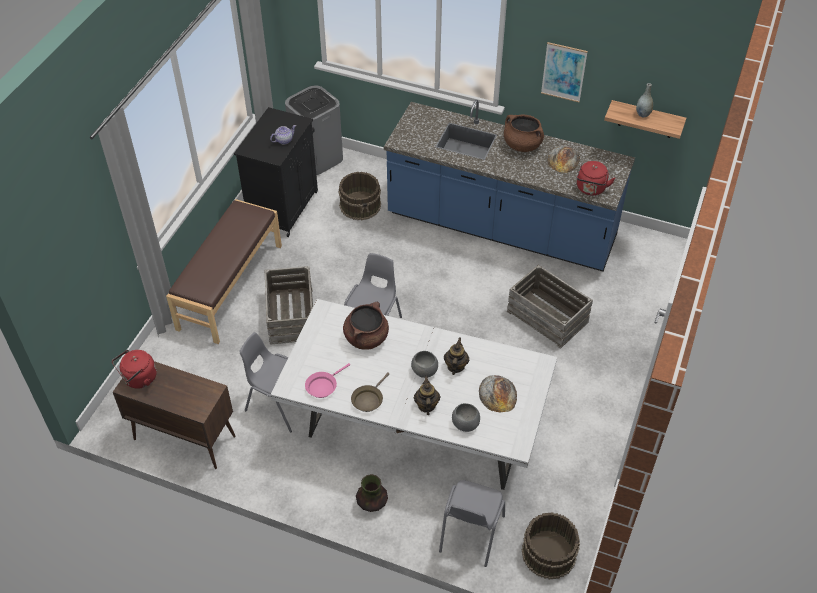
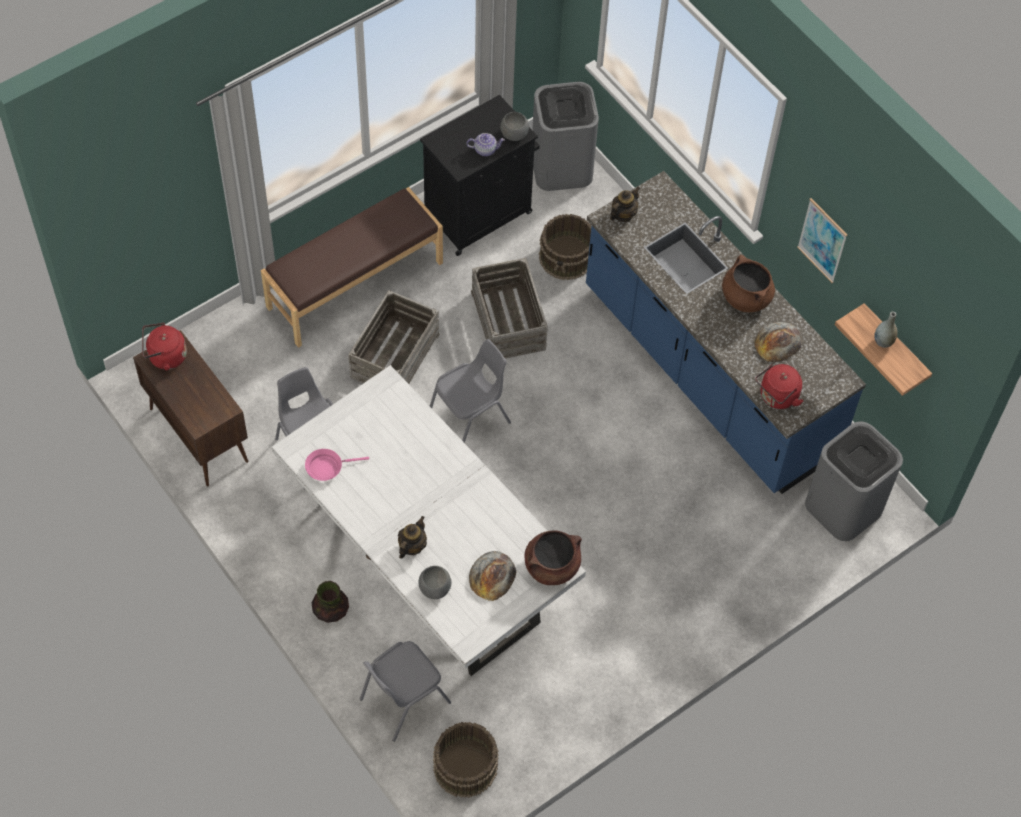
camera: 30 degrees right, 10 degrees up
brown cooking pot [343,302,389,350] -> brown cooking pot moved to [524,530,582,585]
brown frying pan [351,373,389,412] -> none
grey bowl [411,351,438,378] -> grey bowl moved to [500,112,529,141]
teapot [444,338,470,375] -> teapot moved to [610,187,640,222]
crate [507,265,593,349] -> crate moved to [471,258,548,358]
none -> grey trash can [805,422,903,541]

